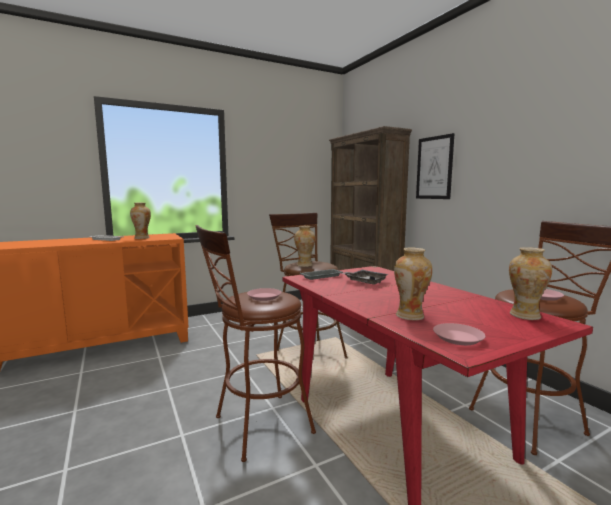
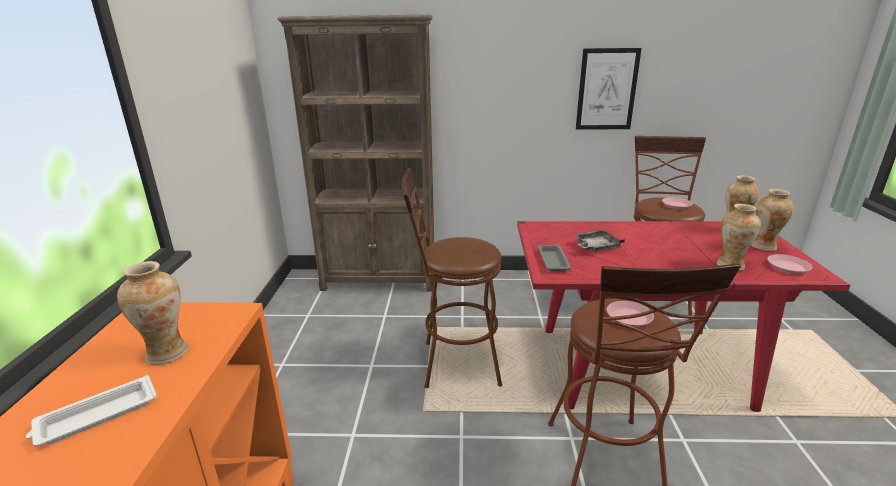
camera: 60 degrees left, 15 degrees up
vase [294,226,315,267] -> vase moved to [751,189,794,251]
picture [416,133,455,199] -> picture moved to [576,48,642,130]

